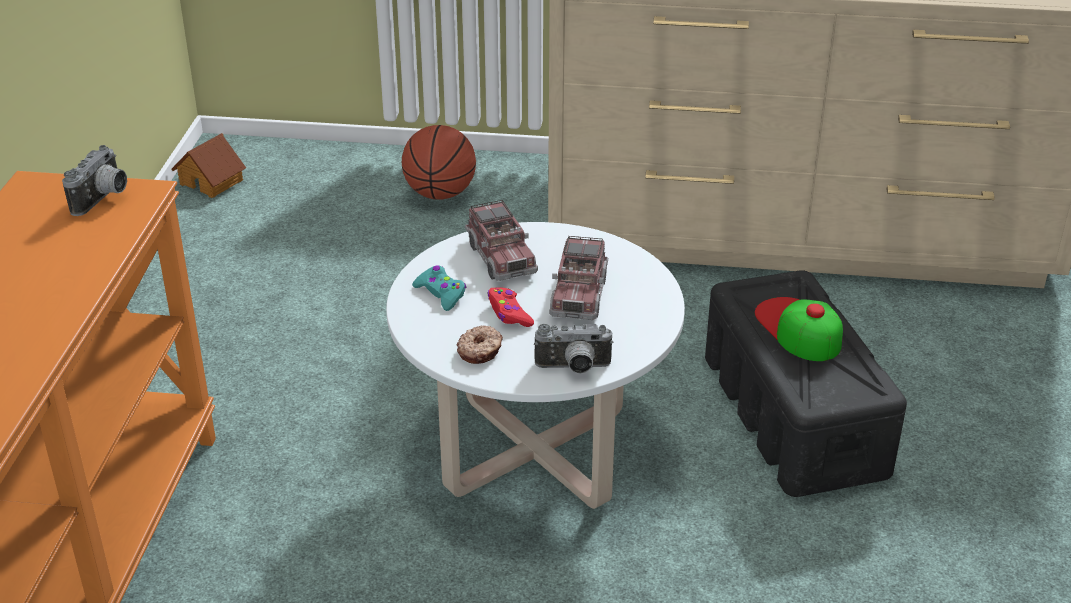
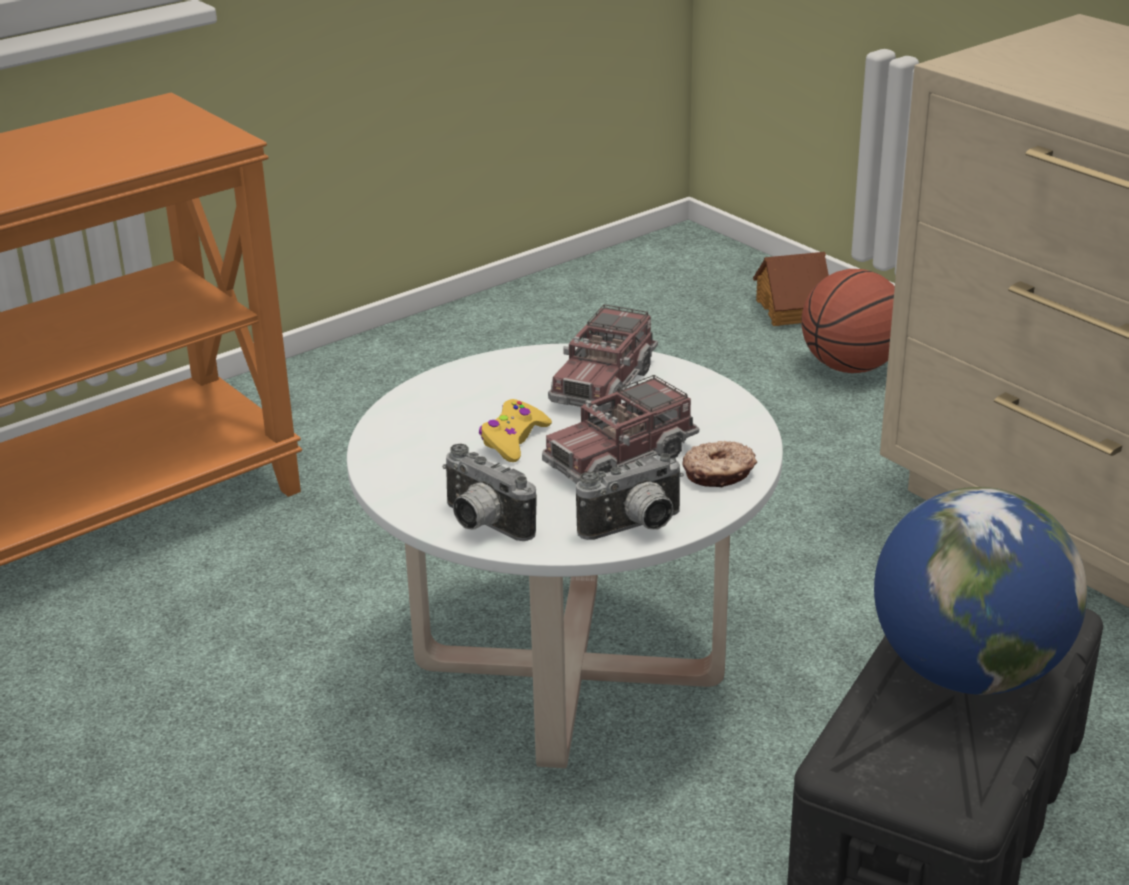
camera: 45 degrees right, 5 degrees down
camera [62,145,127,216] -> camera moved to [576,453,684,540]
toy house [172,133,246,198] -> toy house moved to [753,252,829,326]
turquoise game controller [412,265,466,311] -> none
donut [457,325,503,364] -> donut moved to [683,441,757,487]
red game controller [488,288,534,327] -> yellow game controller [479,399,552,462]
cap [755,297,843,361] -> globe [874,487,1087,695]

